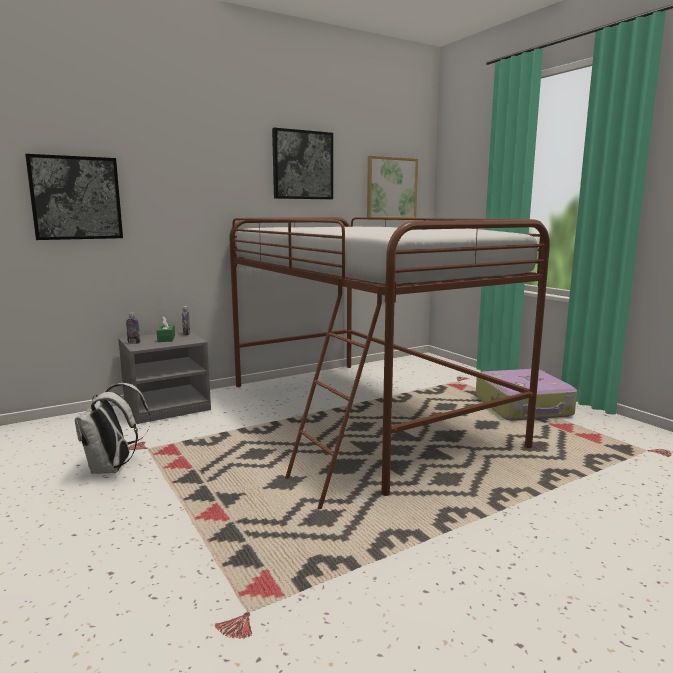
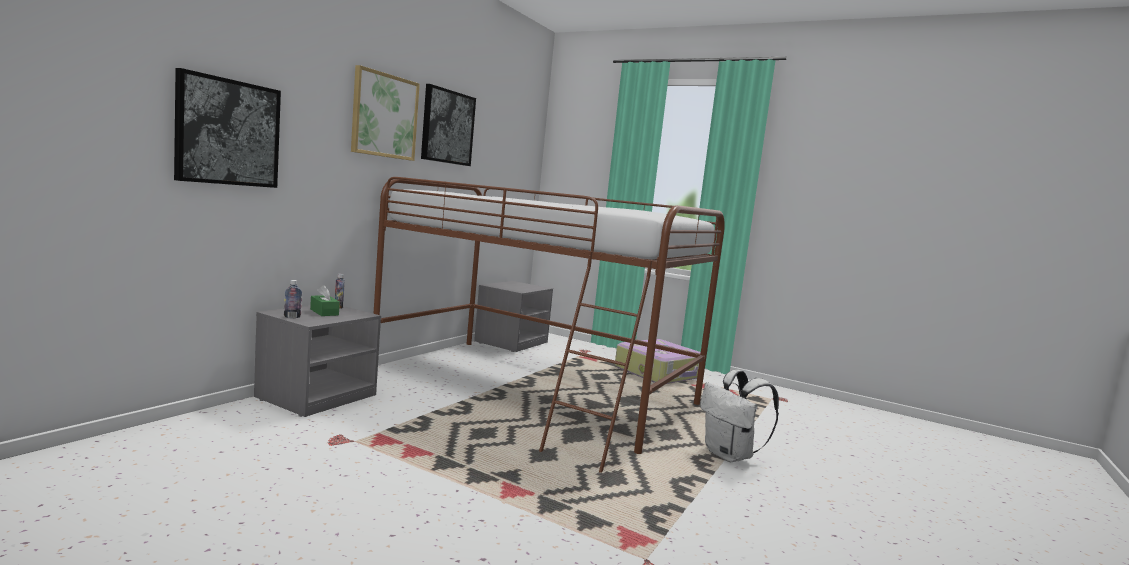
camera: 30 degrees left, 5 degrees down
white backpack [75,383,151,474] -> white backpack moved to [700,370,779,462]
picture [367,156,418,218] -> picture moved to [351,65,420,161]
none -> grey nightstand [474,281,553,352]

